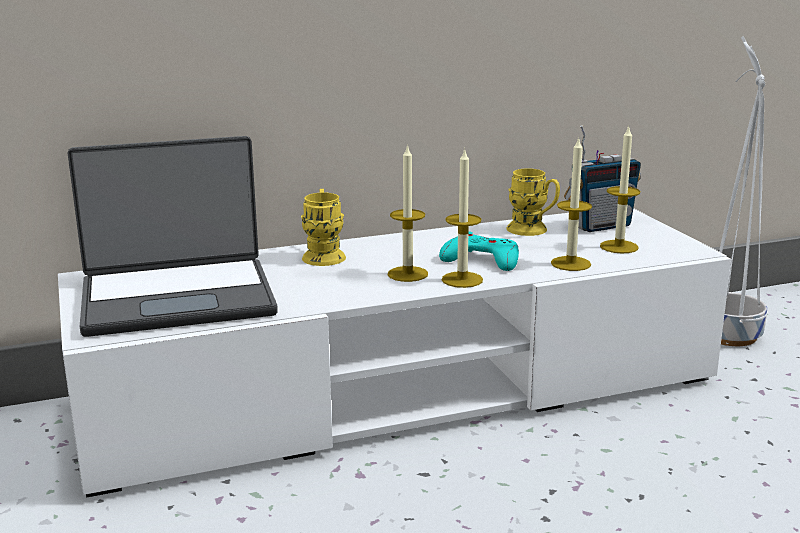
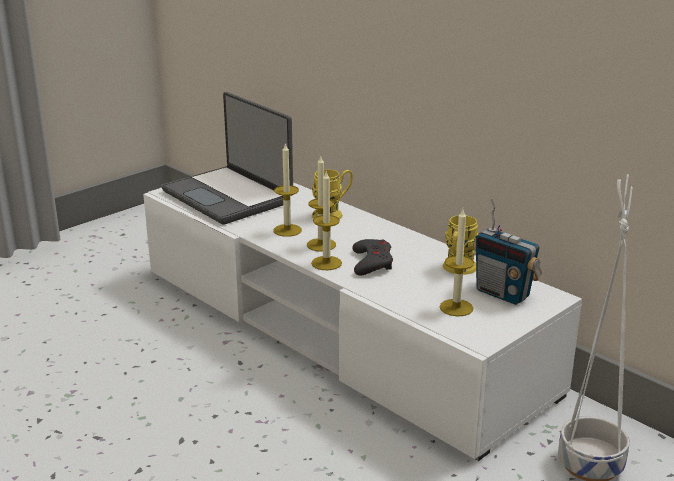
camera: 65 degrees right, 5 degrees up
turquoise game controller [439,232,519,271] -> grey game controller [352,239,393,276]
candle [551,137,592,271] -> candle moved to [273,142,302,237]

